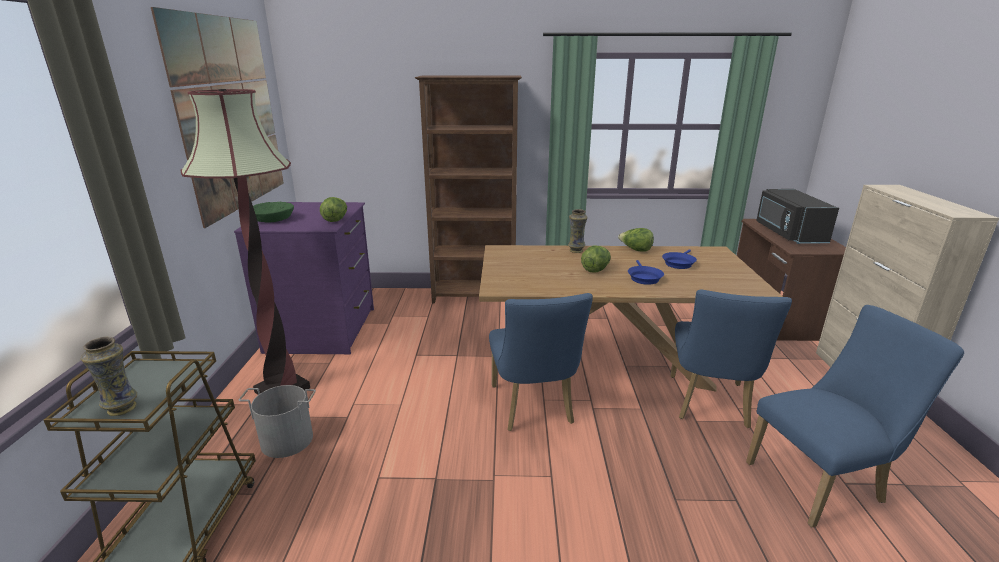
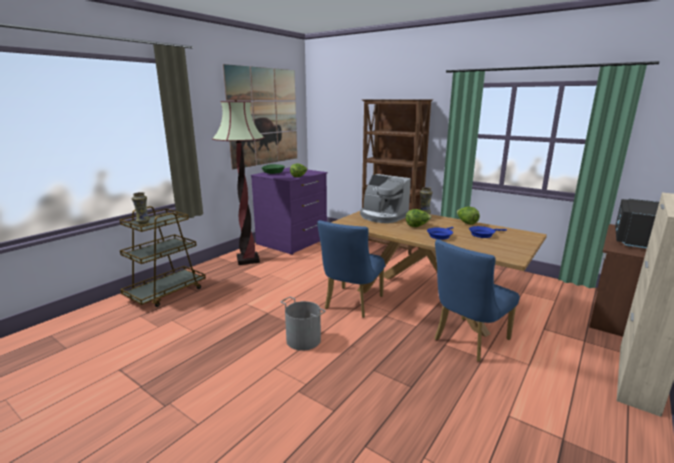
camera: 35 degrees right, 5 degrees down
grey bucket [238,385,316,458] -> grey bucket moved to [281,297,325,351]
blue chair [746,305,964,527] -> none
none -> coffee machine [360,174,411,223]

